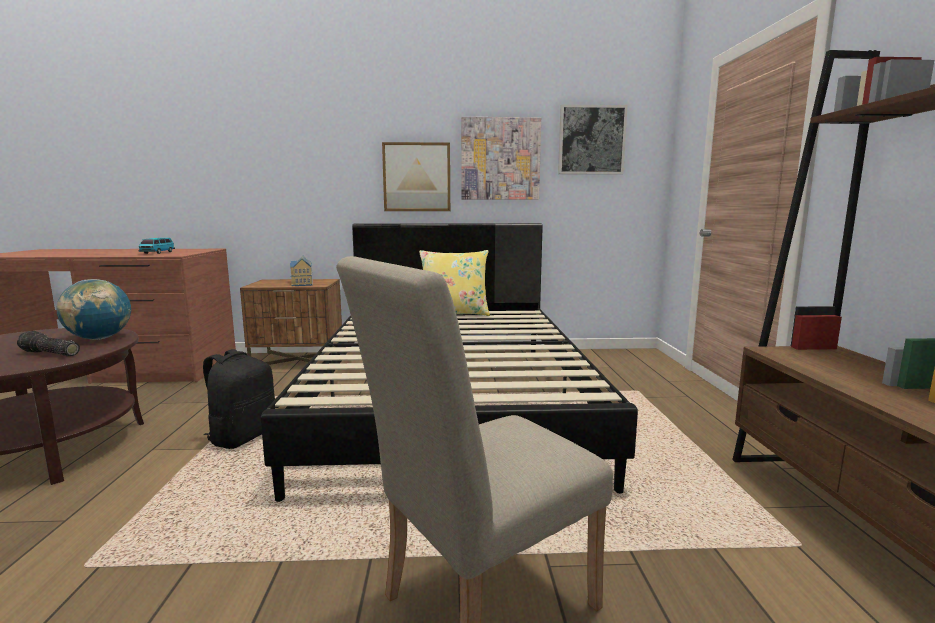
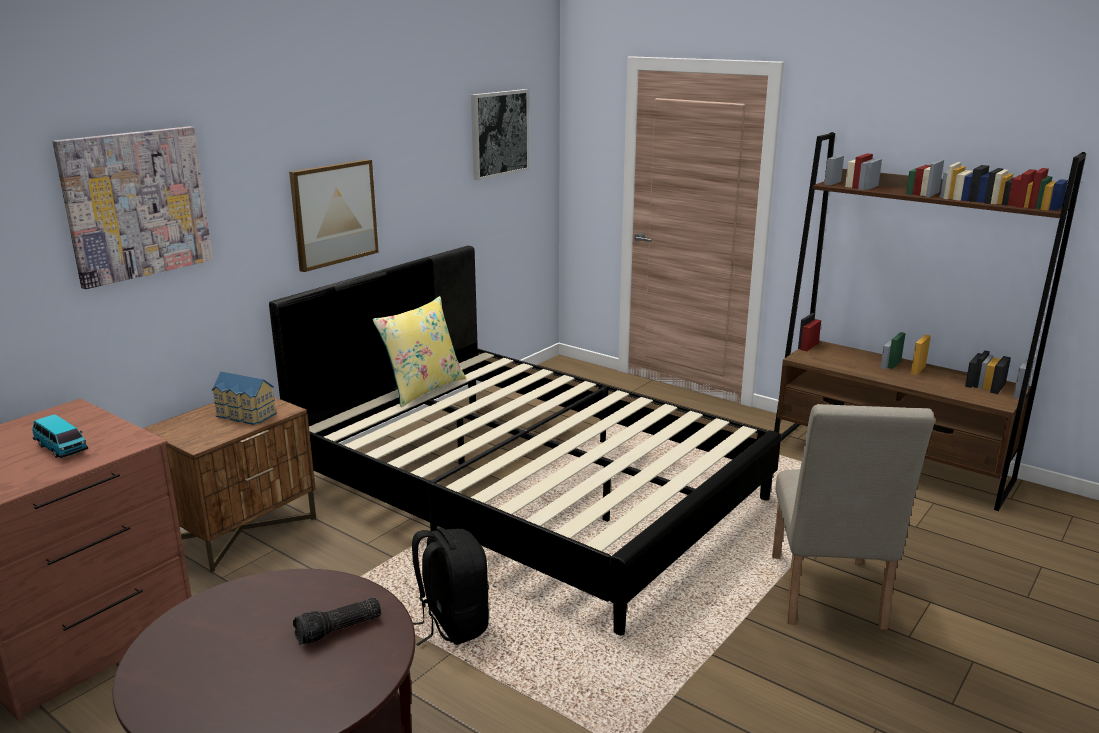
camera: 50 degrees left, 10 degrees up
globe [56,279,131,340] -> none
picture [461,117,541,200] -> picture moved to [52,126,213,289]

